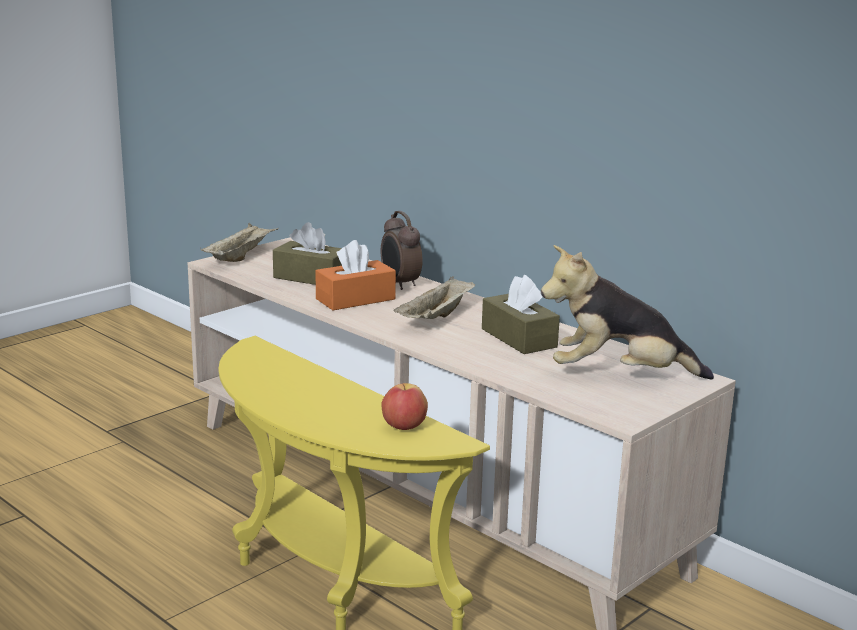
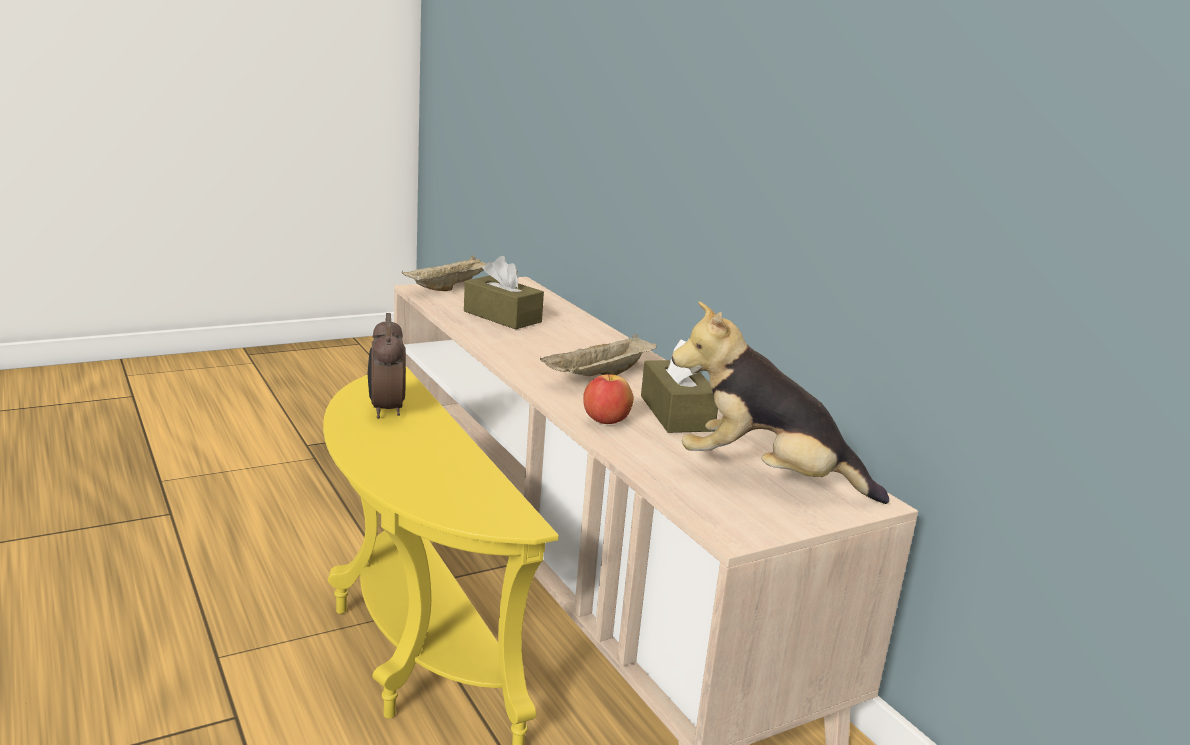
camera: 15 degrees right, 0 degrees up
orange tissue box [316,240,396,310] -> none
alarm clock [380,211,423,290] -> alarm clock moved to [368,313,406,419]
apple [381,383,428,430] -> apple moved to [583,374,634,424]

